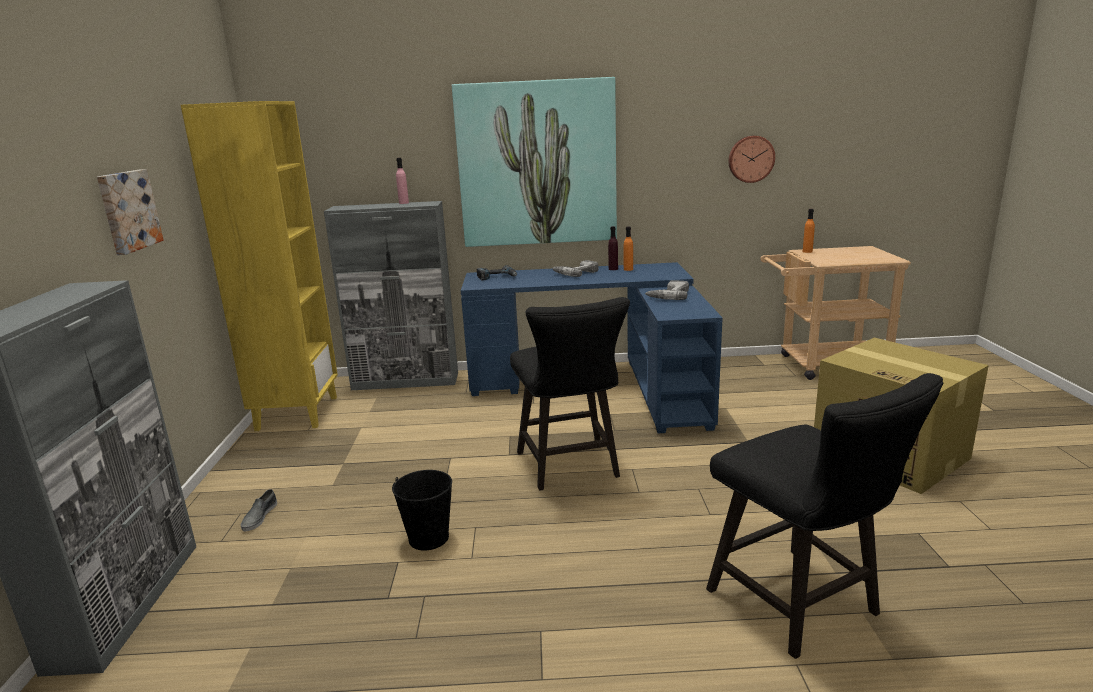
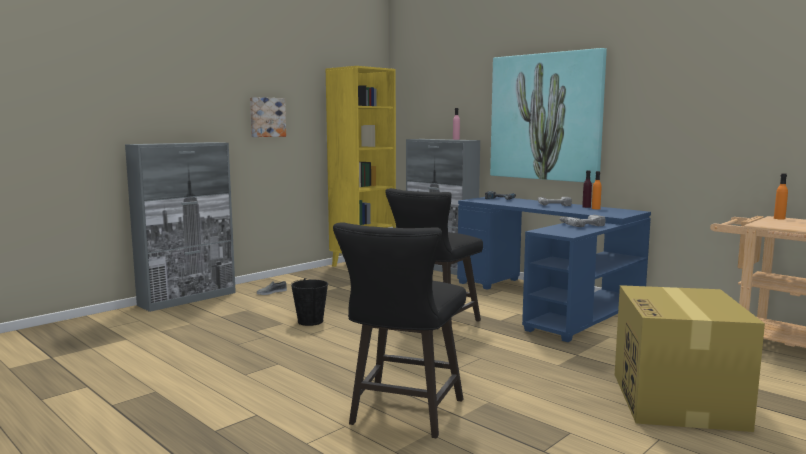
camera: 45 degrees right, 10 degrees down
wall clock [728,136,775,183] -> none

